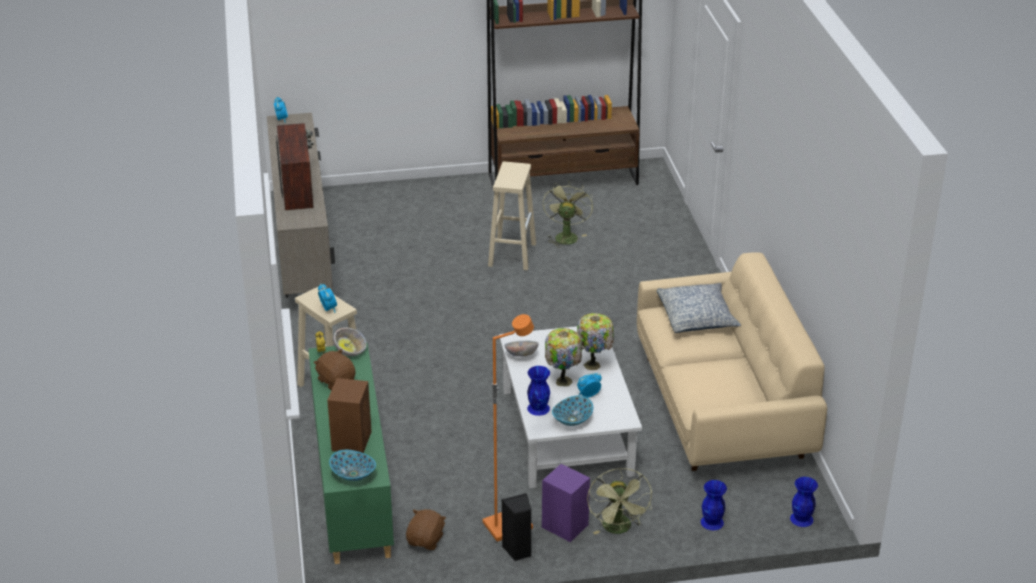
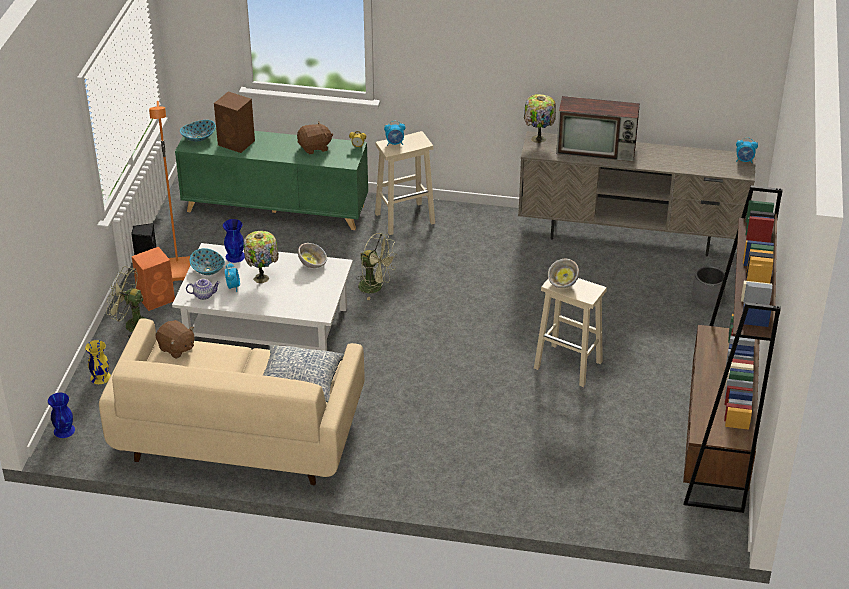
camera: 110 degrees right, 5 degrees up
bowl [333,328,367,356] -> bowl moved to [548,259,579,288]
brown plush toy [406,509,446,550] -> brown plush toy moved to [155,320,194,359]
purple speaker [542,464,590,542] -> orange speaker [132,247,175,311]
green fan [543,182,593,248] -> green fan moved to [356,233,396,300]
table lamp [577,313,614,370] -> table lamp moved to [524,94,556,143]
blue vase [701,480,727,530] -> yellow vase [85,340,111,384]
none -> teapot [186,279,220,300]
none -> grey planter [692,265,726,306]

